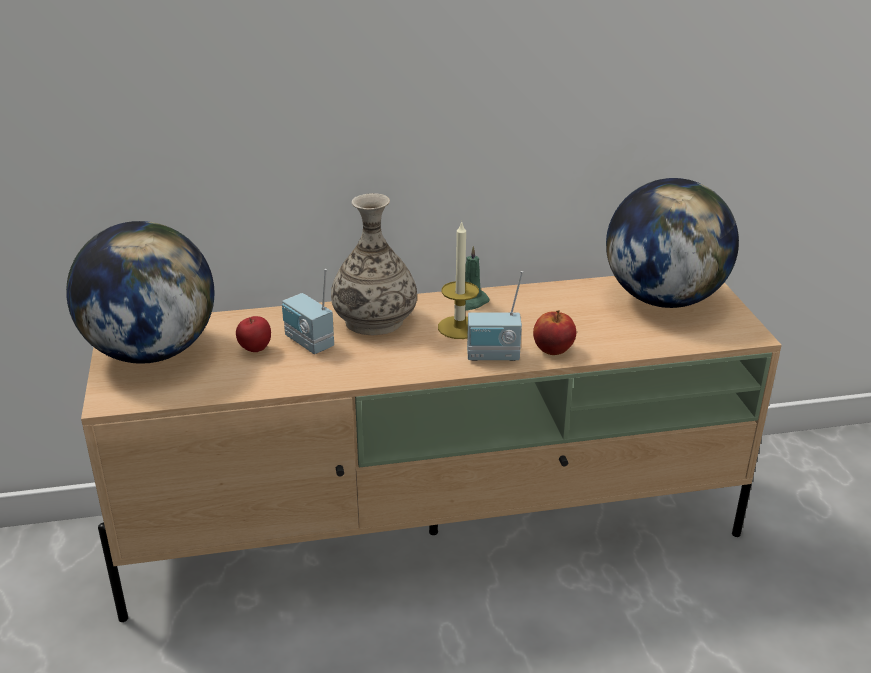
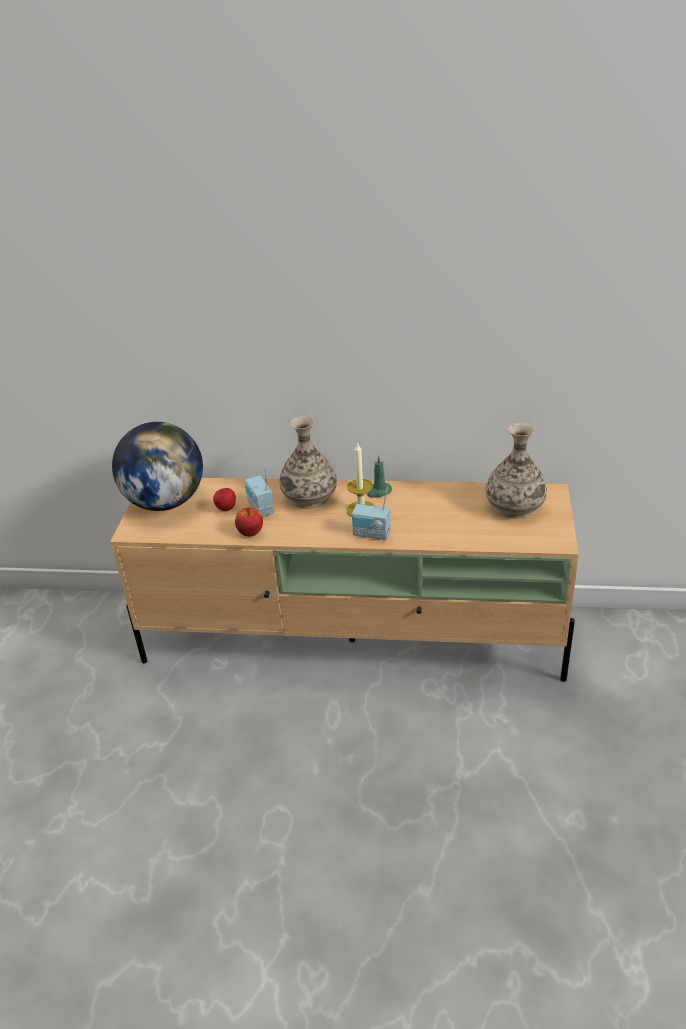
camera: 20 degrees right, 5 degrees up
apple [533,310,576,355] -> apple moved to [235,507,263,537]
globe [606,178,739,308] -> vase [486,423,547,518]

